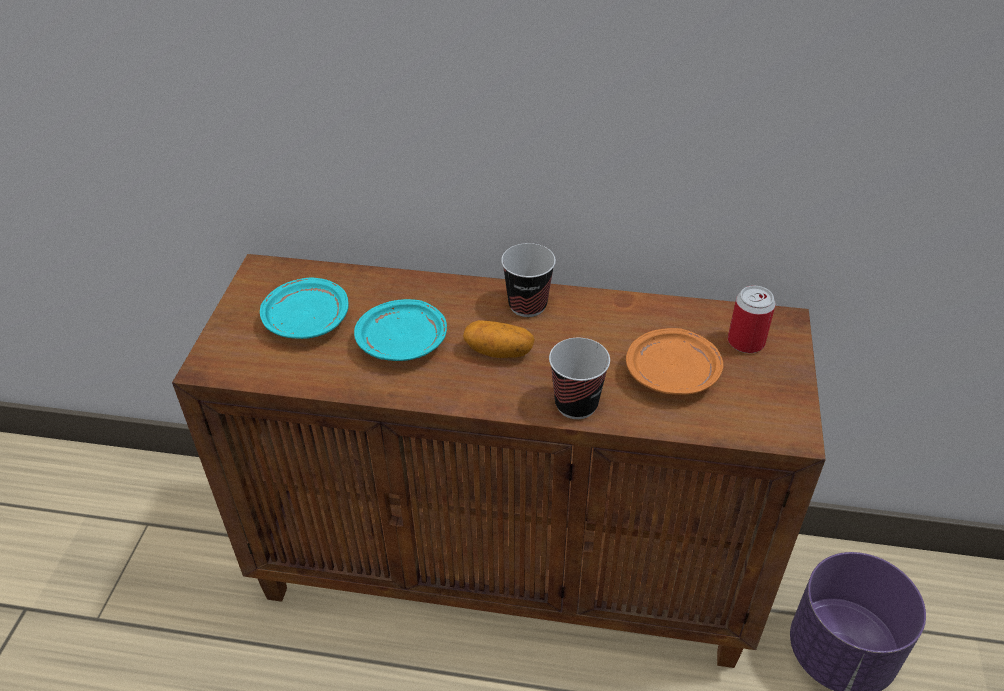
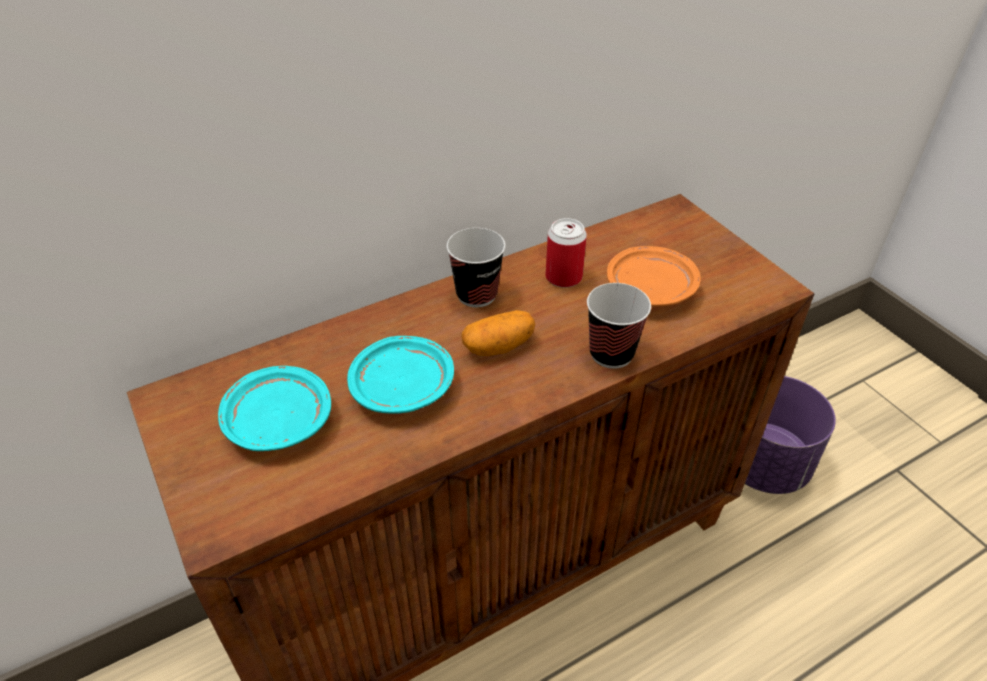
camera: 40 degrees left, 0 degrees up
can [728,286,776,353] -> can moved to [545,218,587,288]

